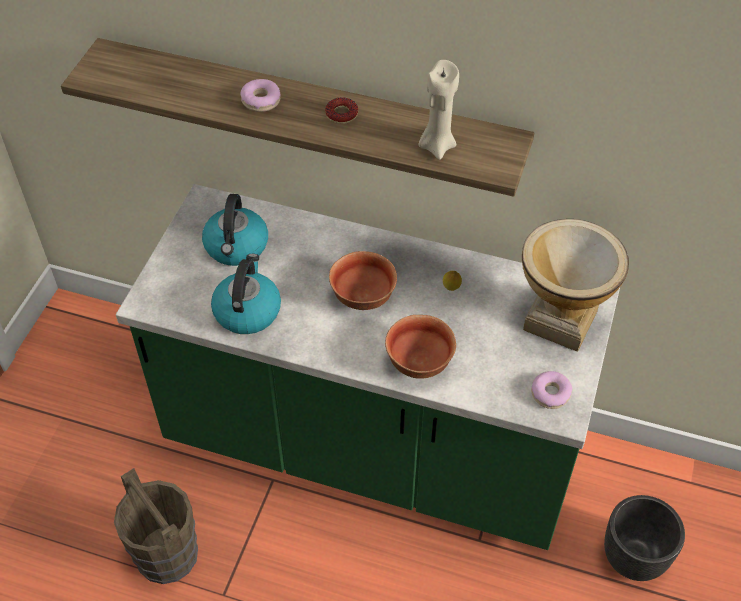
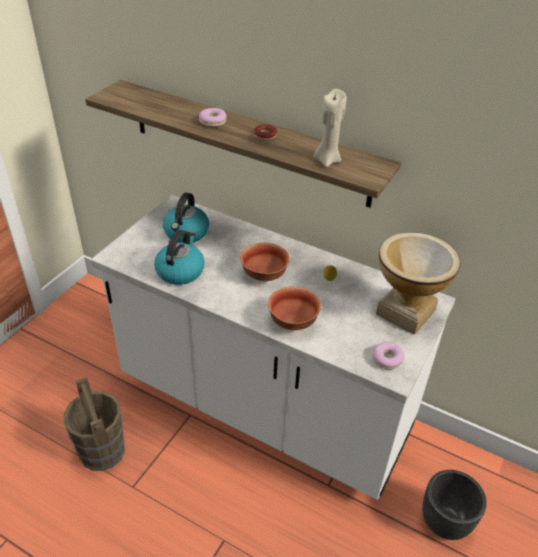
camera: 10 degrees right, 10 degrees down
green counter [116,184,620,550] -> white counter [91,195,456,500]

